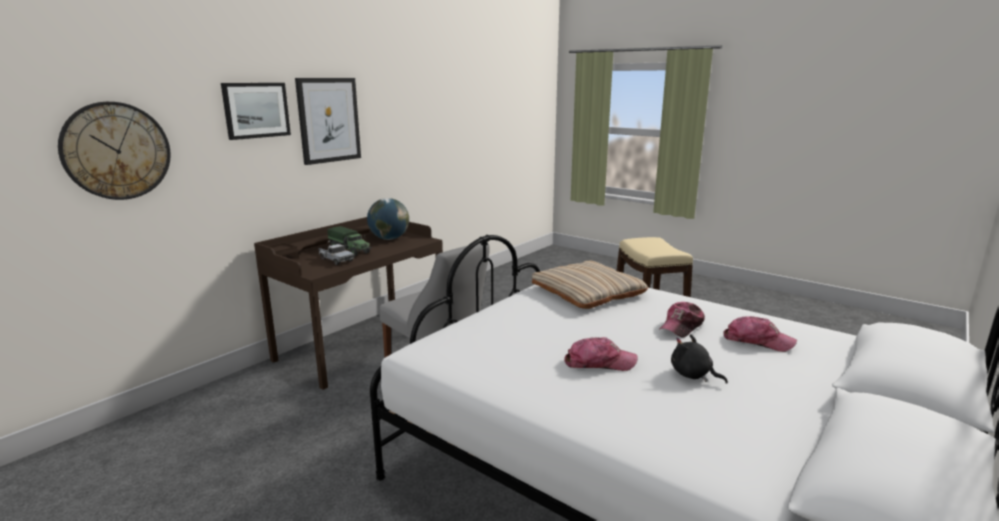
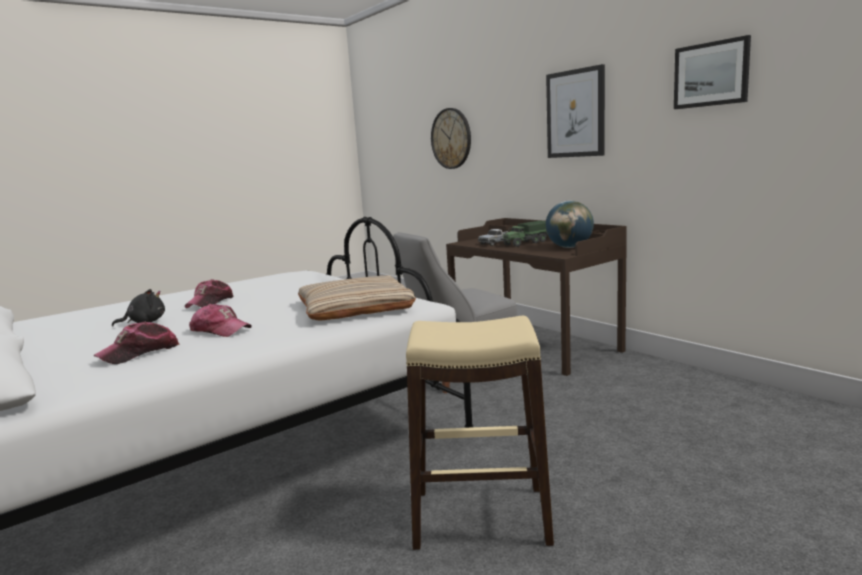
camera: 105 degrees right, 5 degrees down
picture [221,83,291,140] -> picture moved to [674,35,751,109]
cap [659,302,705,338] -> cap turned 150 degrees clockwise [189,304,252,337]

